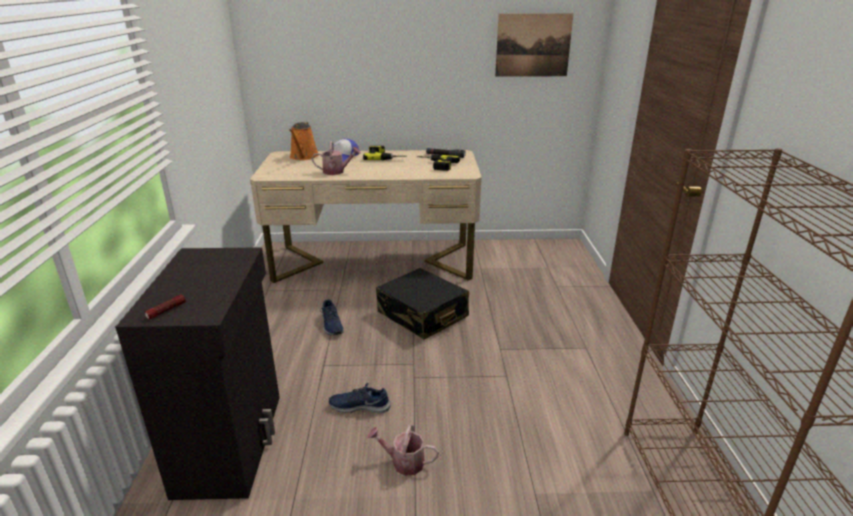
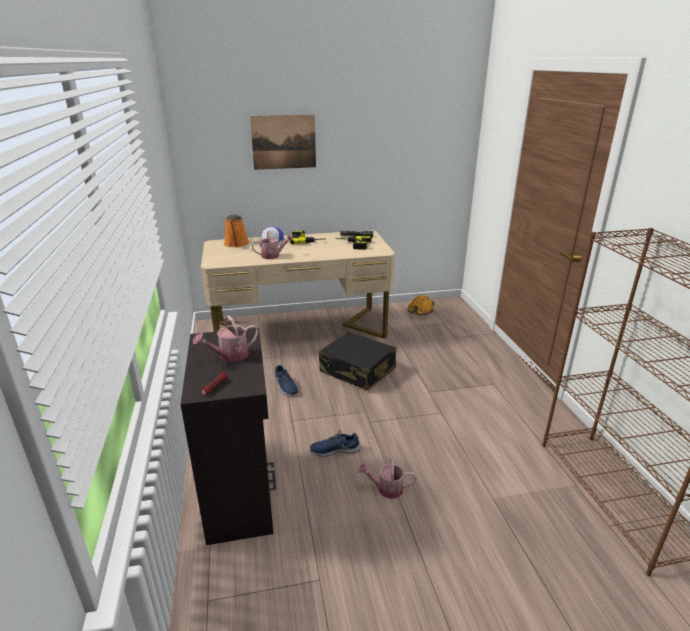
camera: 10 degrees left, 0 degrees up
picture [495,13,574,77] -> picture moved to [250,115,316,170]
none -> watering can [193,316,258,362]
none -> orange hard hat [408,295,435,315]

